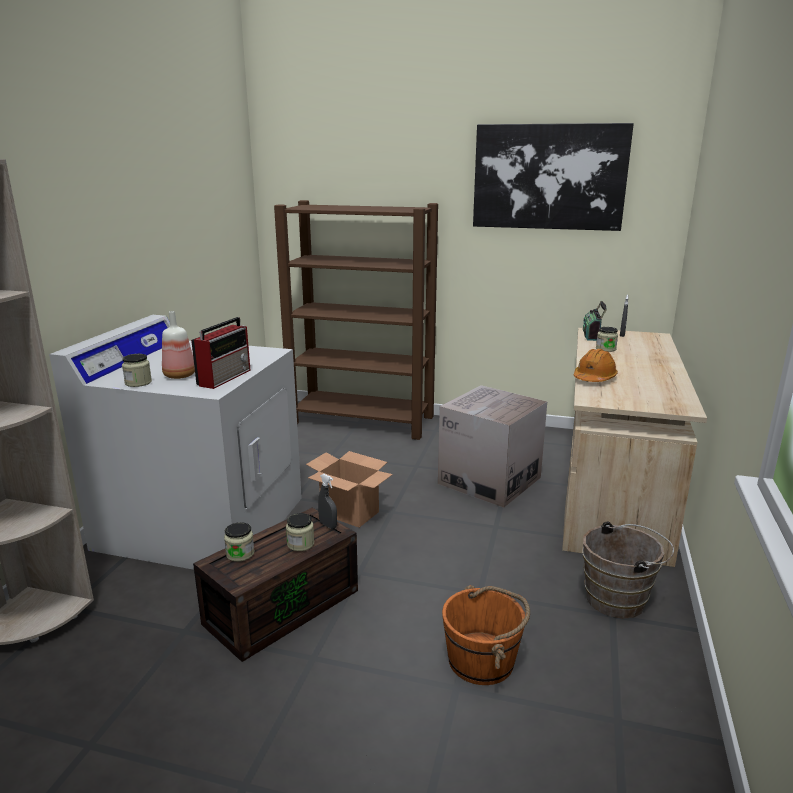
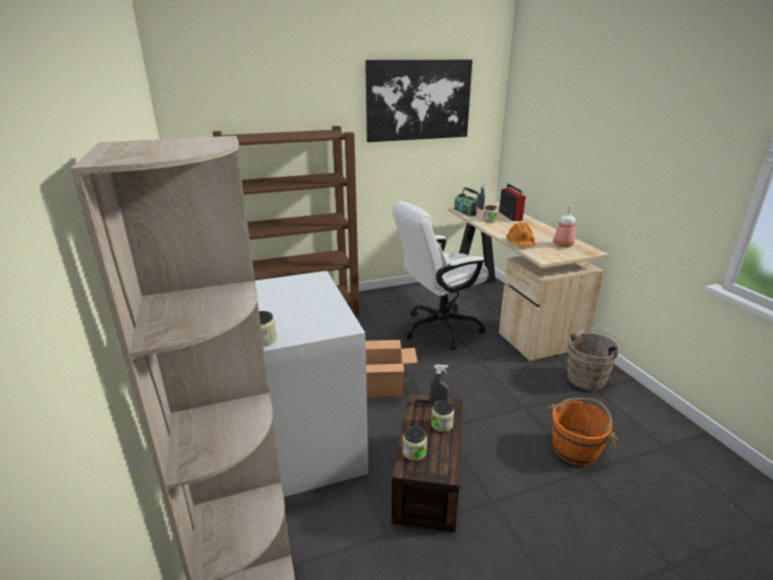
camera: 35 degrees left, 5 degrees up
bottle [162,311,195,379] -> bottle moved to [553,205,575,247]
radio [191,317,251,389] -> radio moved to [499,184,526,221]
cardboard box [438,385,547,508] -> white office chair [392,201,489,351]

